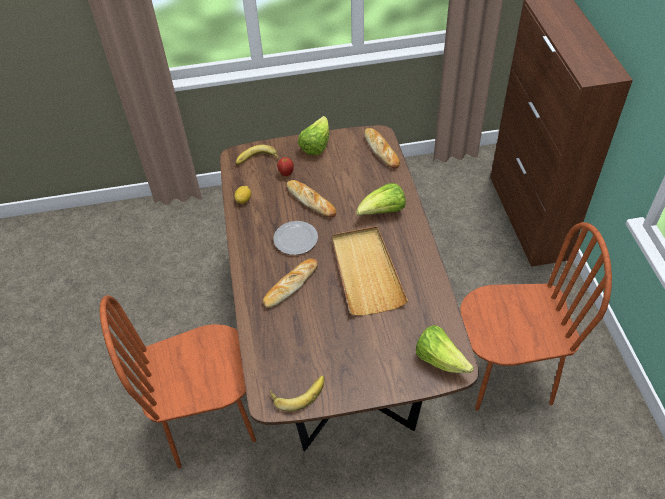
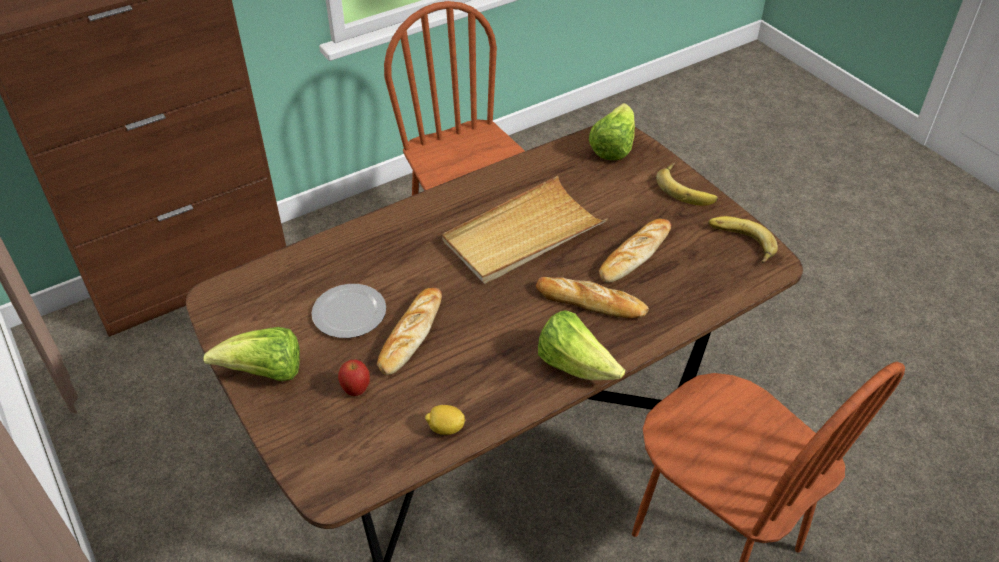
camera: 115 degrees left, 5 degrees down
banana [236,145,279,165] -> banana moved to [656,163,718,206]
plate [273,221,318,255] -> plate moved to [311,284,386,338]
lettuce [356,183,406,216] -> lettuce moved to [538,310,625,380]
bread [364,128,400,168] -> bread moved to [599,219,671,283]

